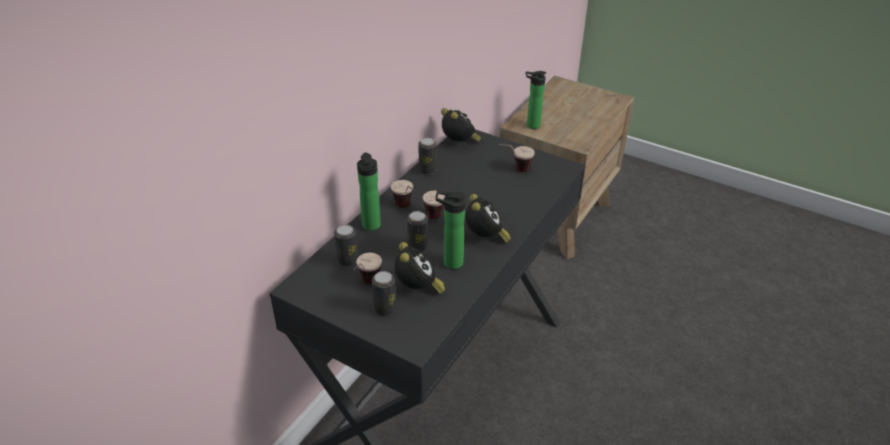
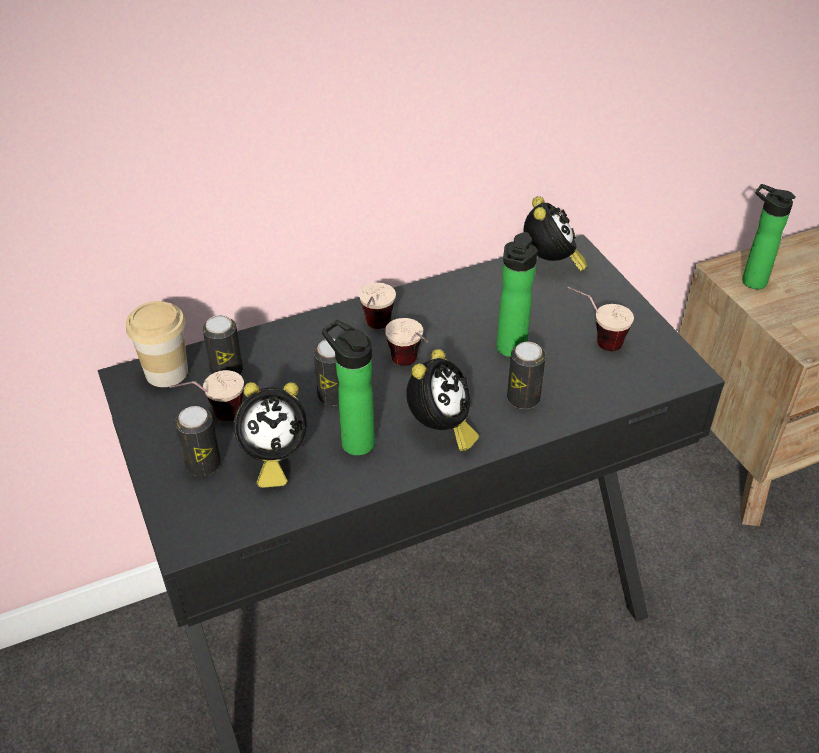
camera: 35 degrees right, 5 degrees up
bottle [357,152,381,231] -> bottle moved to [496,232,537,357]
alarm clock [395,242,445,294] -> alarm clock turned 45 degrees clockwise [233,382,308,488]
can [418,137,436,175] -> can moved to [507,342,546,409]
none -> cup [126,301,188,387]

